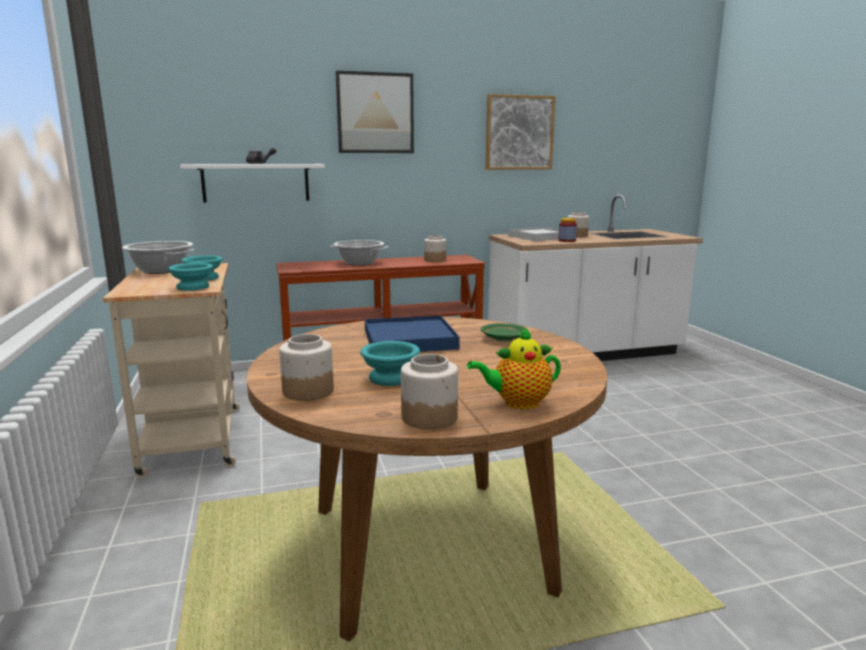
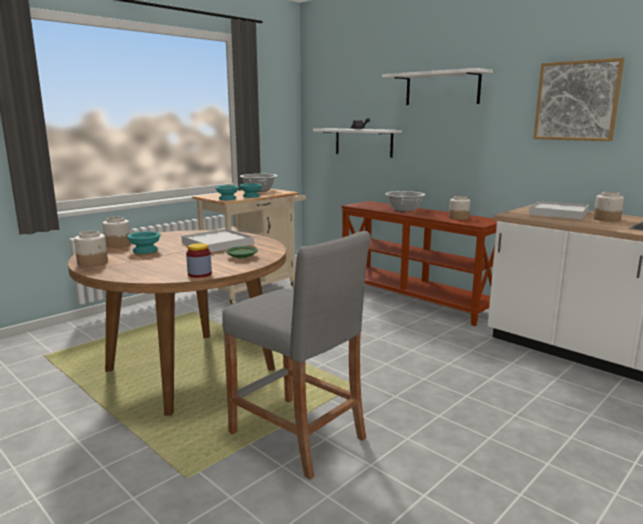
camera: 60 degrees right, 0 degrees up
picture [335,71,414,153] -> white shelf [382,68,493,105]
blue tray [365,315,460,352] -> white tray [181,229,254,252]
teapot [467,327,561,409] -> none
jar [558,218,577,242] -> jar moved to [186,243,212,278]
none -> grey stool [222,231,371,480]

